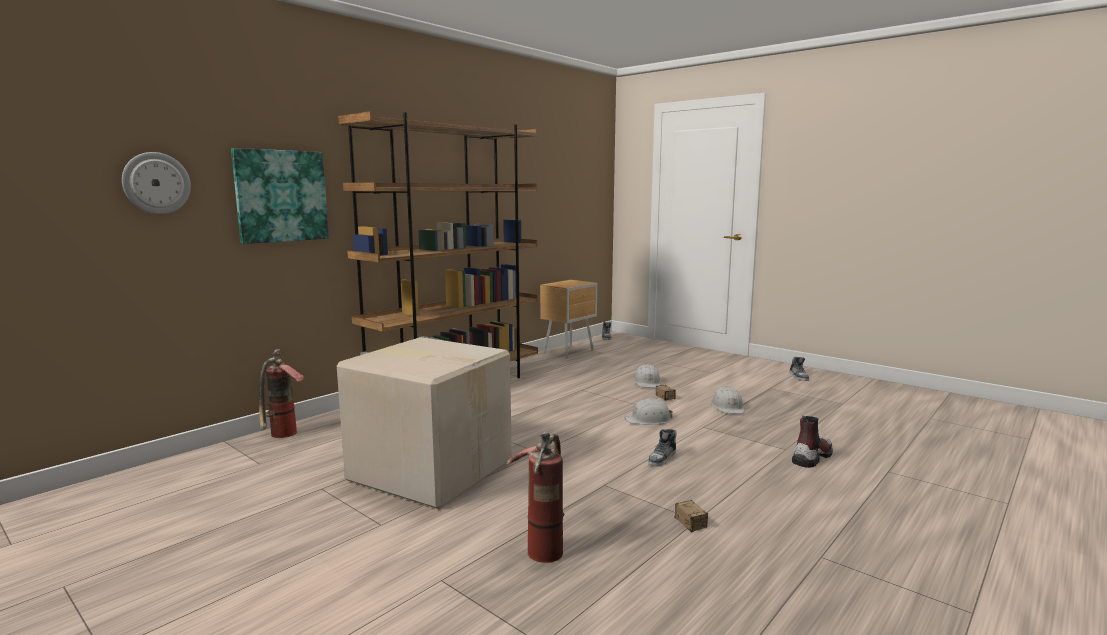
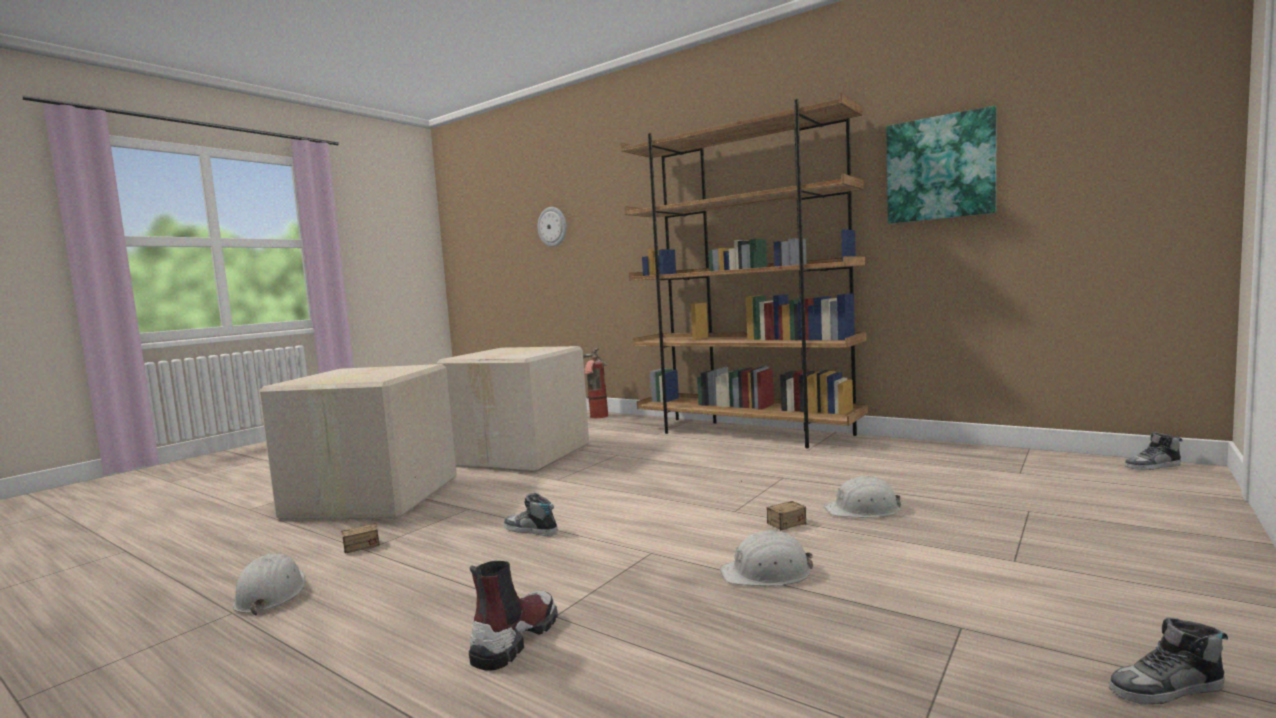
camera: 85 degrees right, 5 degrees down
picture [231,148,329,244] -> picture moved to [886,106,997,224]
fire extinguisher [507,432,564,563] -> cardboard box [259,364,457,520]
brown nightstand [540,280,597,359] -> none
white hard hat [624,398,673,425] -> white hard hat moved to [233,553,305,616]
boot [792,416,833,468] -> boot turned 105 degrees counterclockwise [469,561,558,671]

